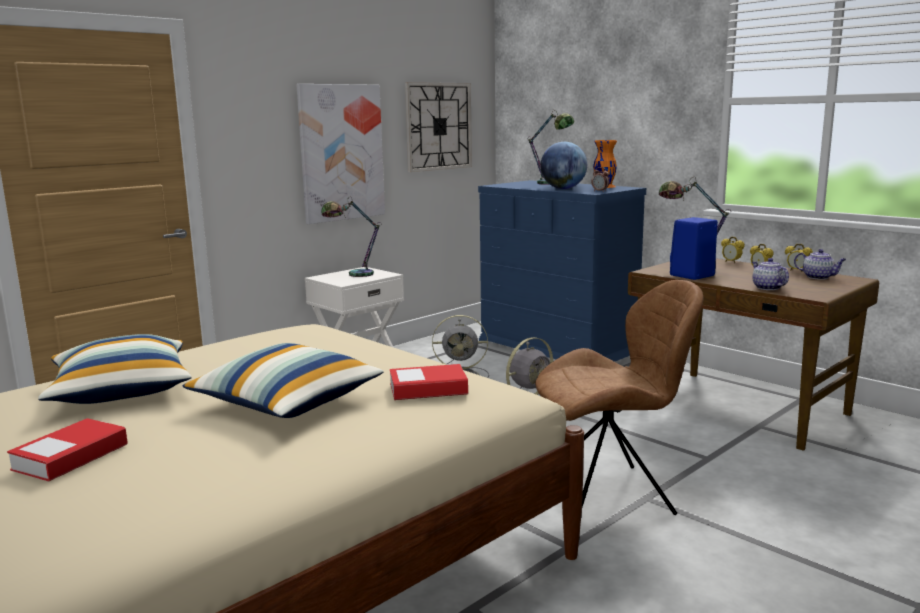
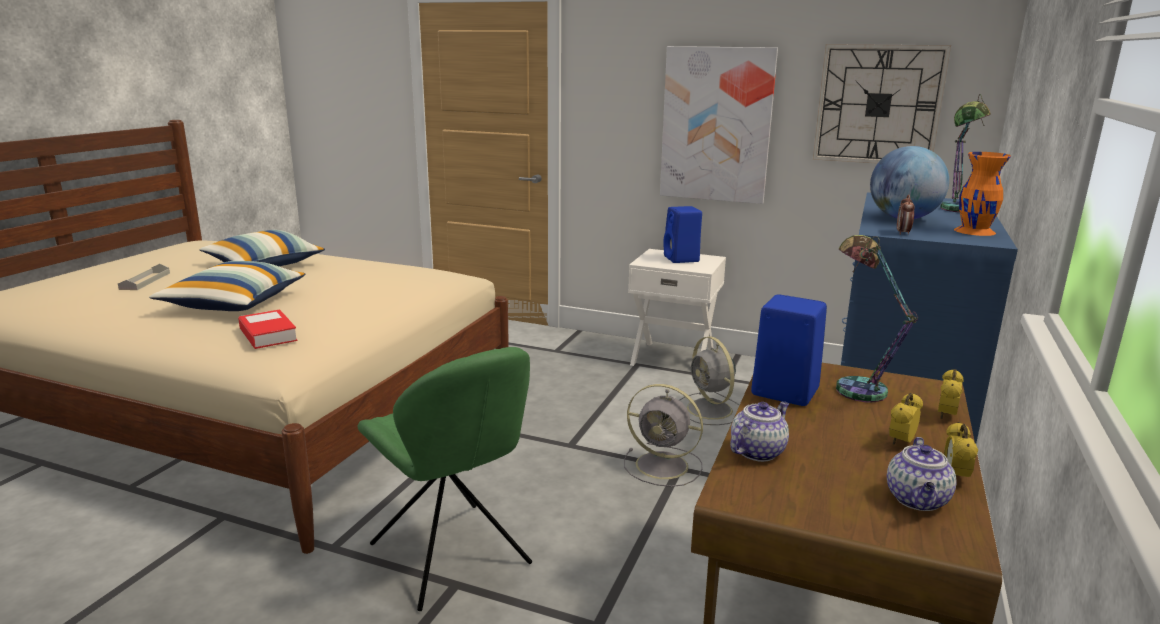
camera: 65 degrees right, 5 degrees up
book [7,418,128,482] -> grey tray [118,264,170,290]
table lamp [321,197,381,277] -> blue speaker [663,206,702,263]
brown chair [535,280,703,515] -> green chair [358,347,532,611]

